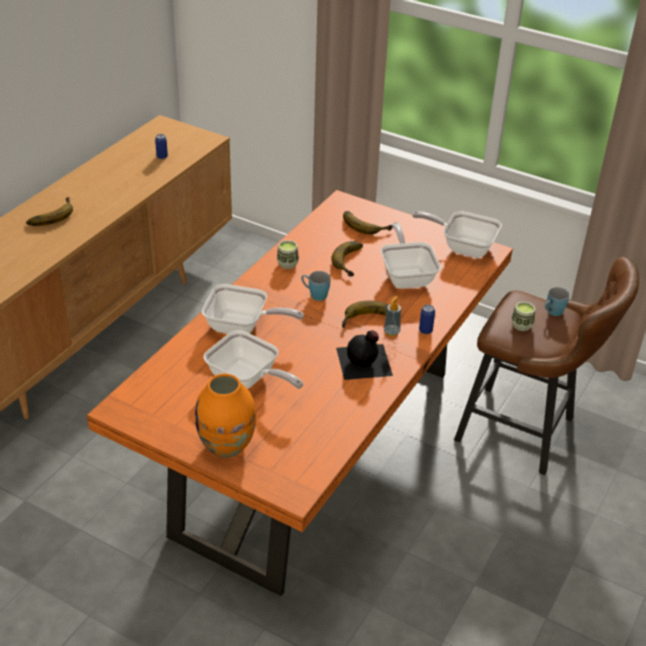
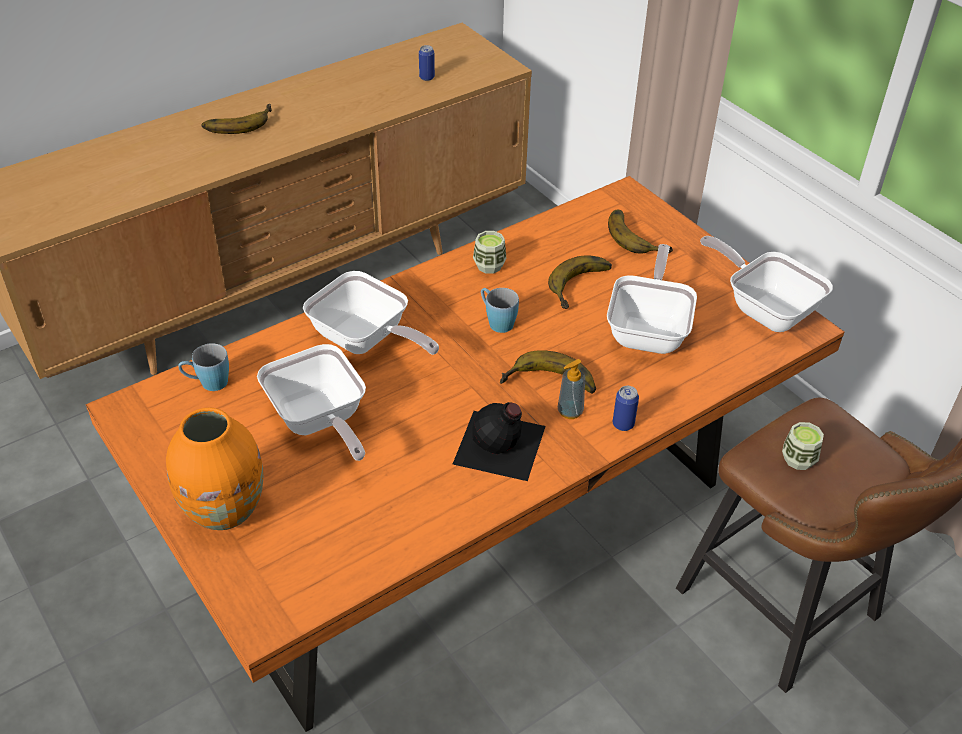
camera: 25 degrees right, 5 degrees up
blue mug [545,287,569,316] -> blue mug moved to [178,343,229,391]

